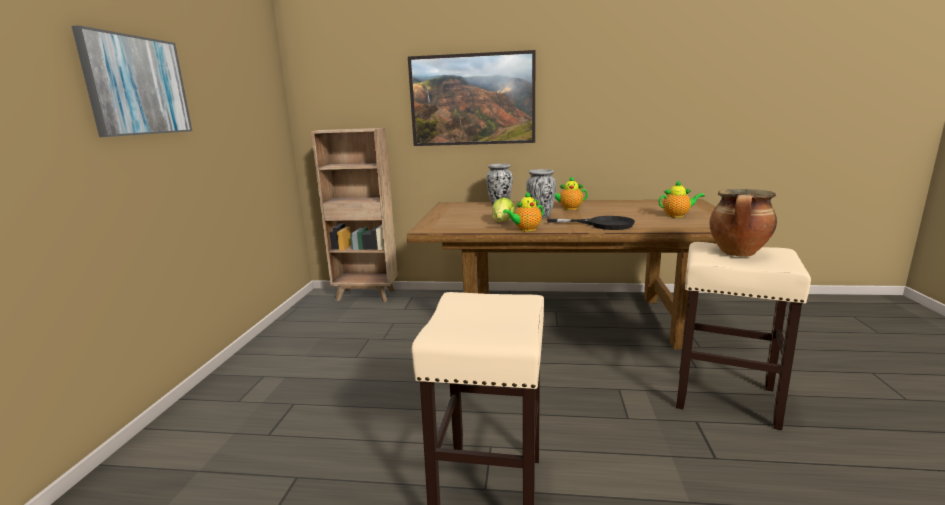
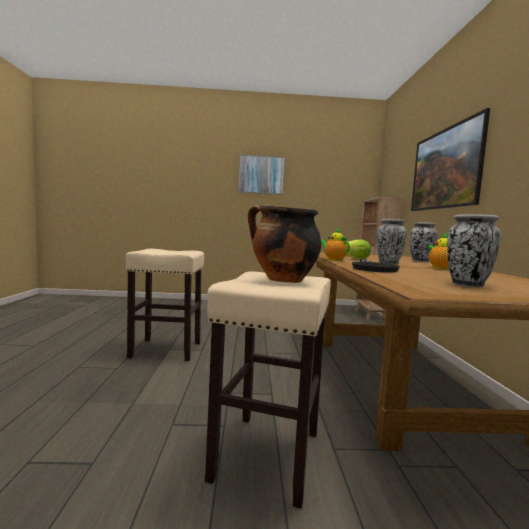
camera: 80 degrees right, 10 degrees down
teapot [659,180,705,218] -> vase [447,214,501,287]

